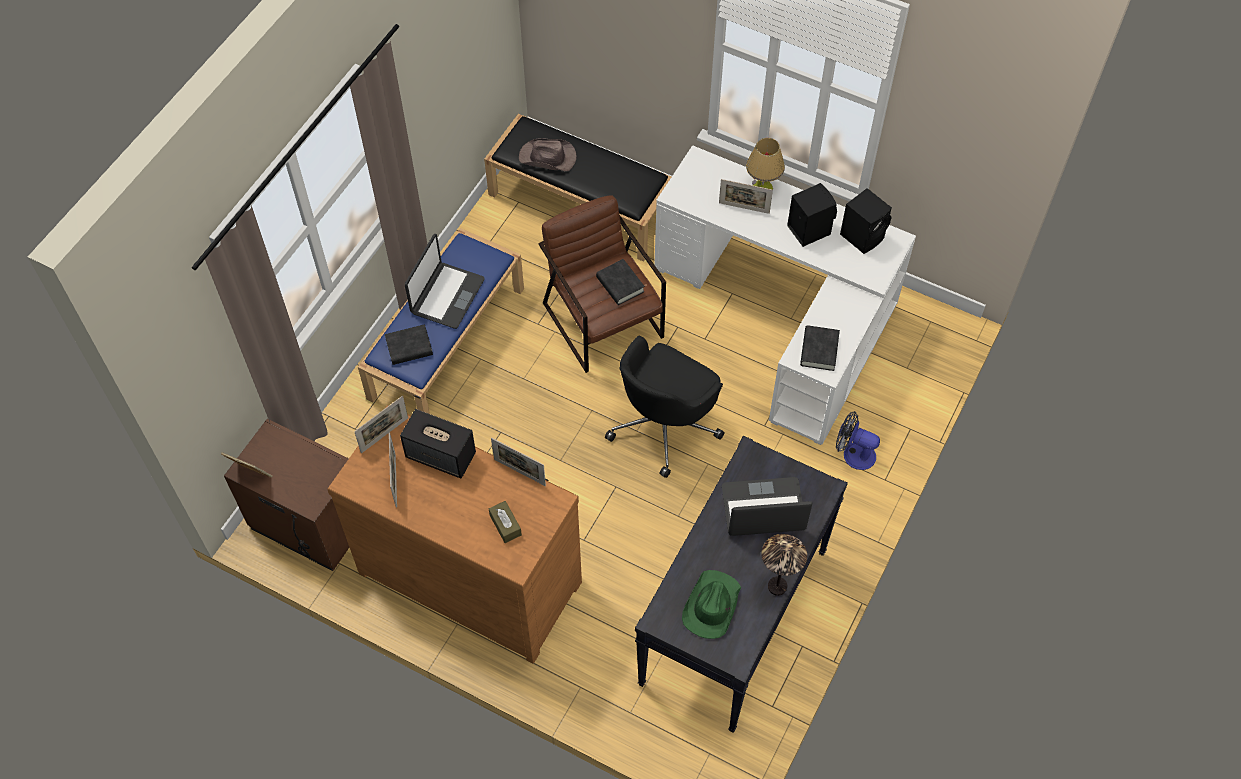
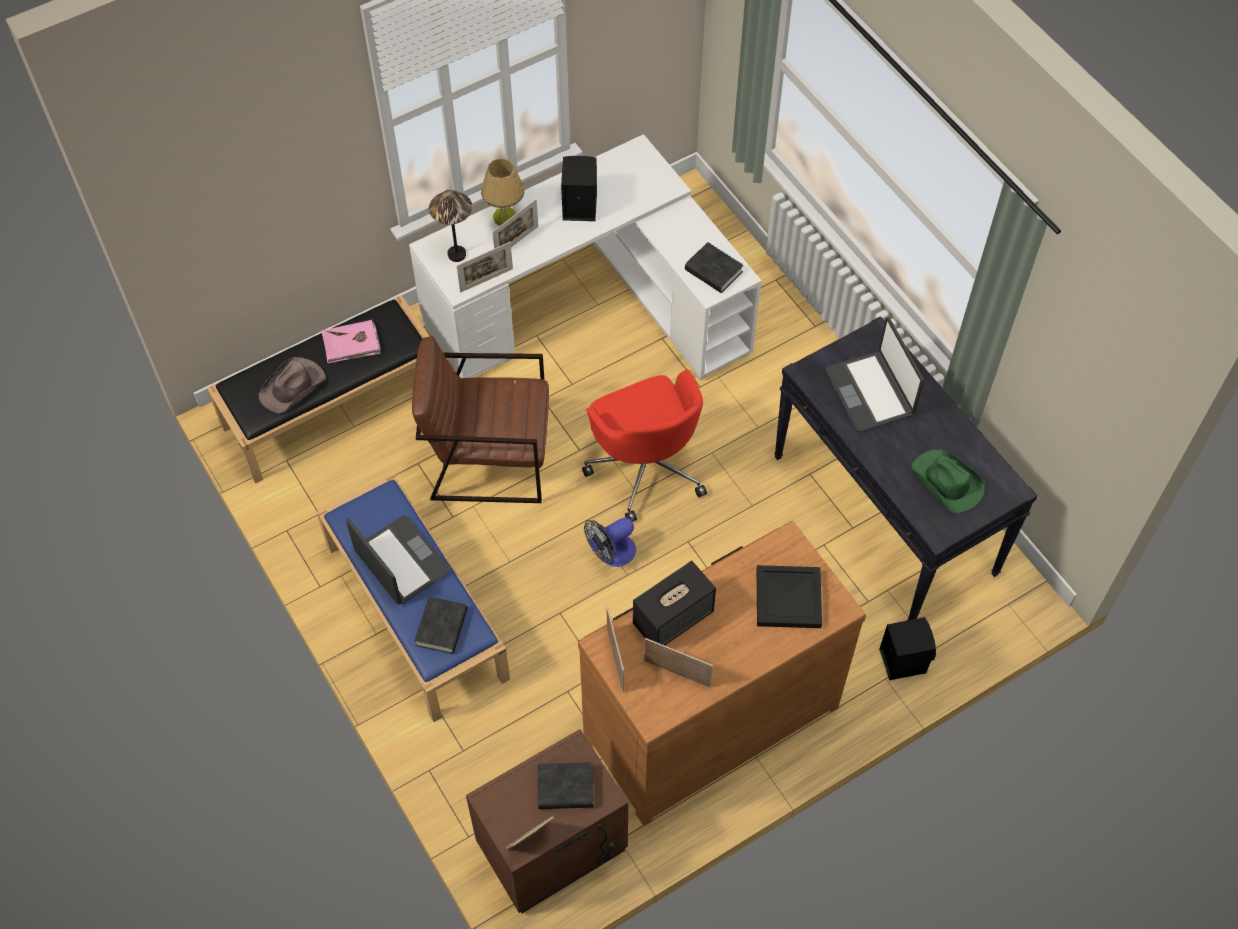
camera: 60 degrees left, 0 degrees up
brown tissue box [489,501,522,543] -> black tray [757,565,822,628]
picture frame [491,438,546,486] -> picture frame moved to [457,242,513,293]
black book [596,259,645,305] -> black book moved to [538,762,594,809]
black office chair [605,336,725,478] -> red office chair [582,370,707,522]
laptop [722,477,812,536] -> laptop turned 45 degrees counterclockwise [825,317,924,432]
table lamp [761,534,807,596] -> table lamp moved to [429,190,472,262]
fan [836,411,880,470] -> fan moved to [584,517,636,567]
black speaker [840,188,892,254] -> black speaker moved to [879,617,936,680]
none -> pink book [321,320,381,363]

